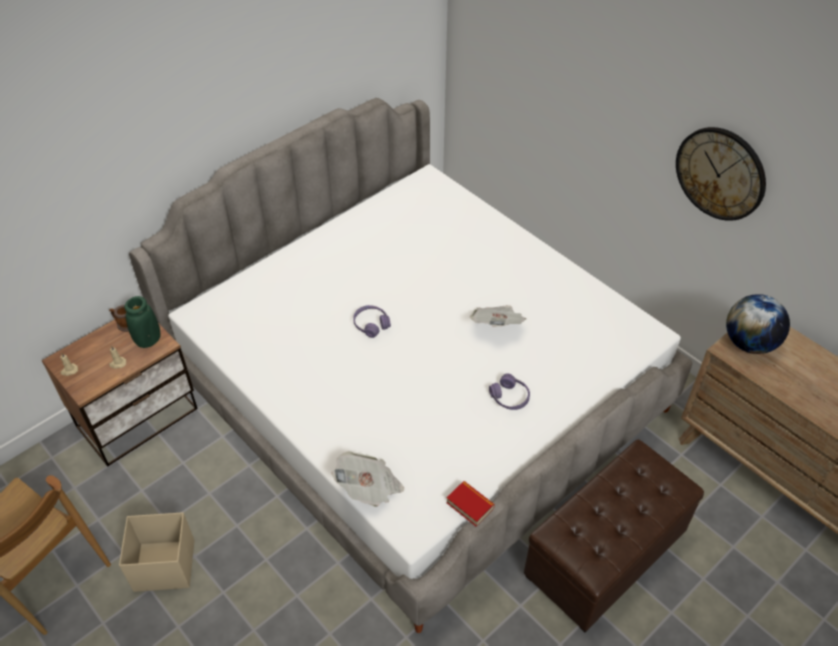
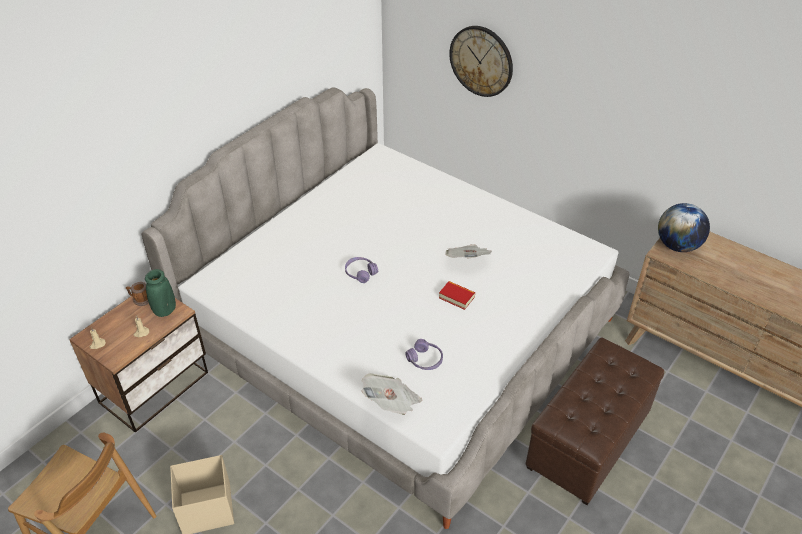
camera: 10 degrees left, 5 degrees down
book [446,481,495,527] -> book moved to [439,281,475,310]
purple headphones [489,373,530,410] -> purple headphones moved to [405,339,443,370]
wall clock [676,127,766,221] -> wall clock moved to [449,26,513,97]

